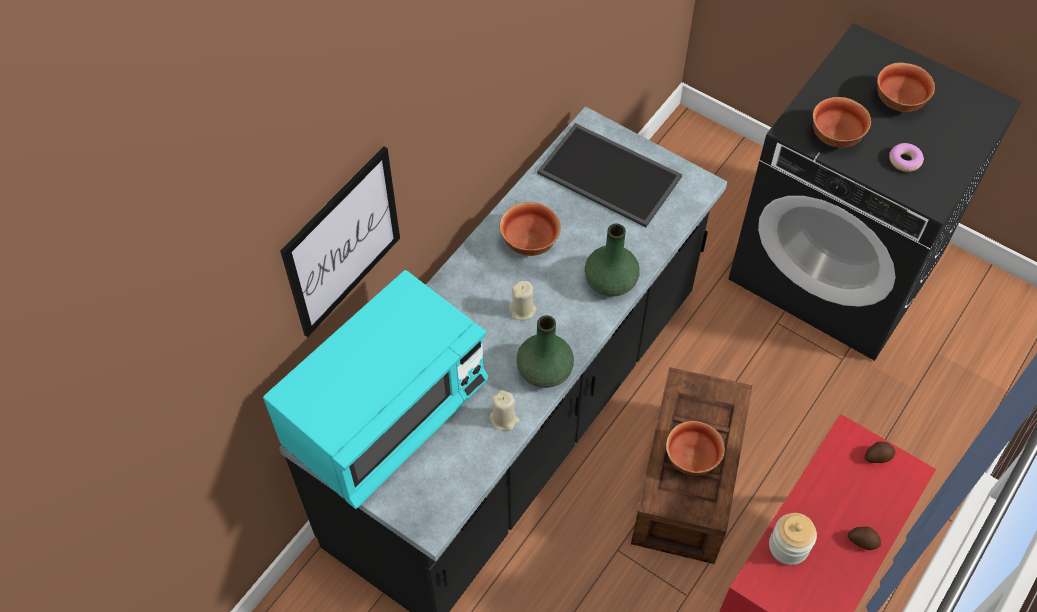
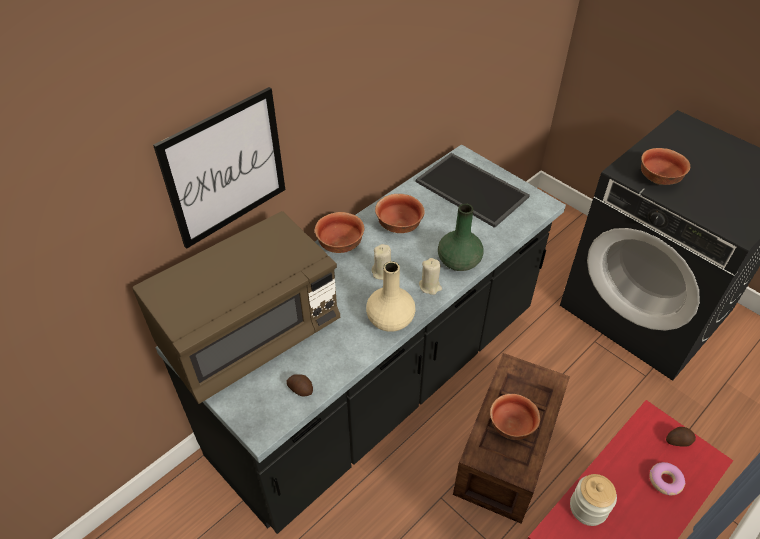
camera: 10 degrees right, 10 degrees down
turquoise microwave [263,270,488,509] -> brown microwave [132,211,340,404]
beige candle [490,390,520,431] -> beige candle moved to [419,258,442,295]
green vase [516,315,574,388] -> beige vase [366,261,415,332]
potato [847,527,881,550] -> potato moved to [286,374,313,396]
bowl [877,63,935,112] -> bowl moved to [315,212,364,253]
donut [889,143,924,172] -> donut moved to [650,462,686,495]

